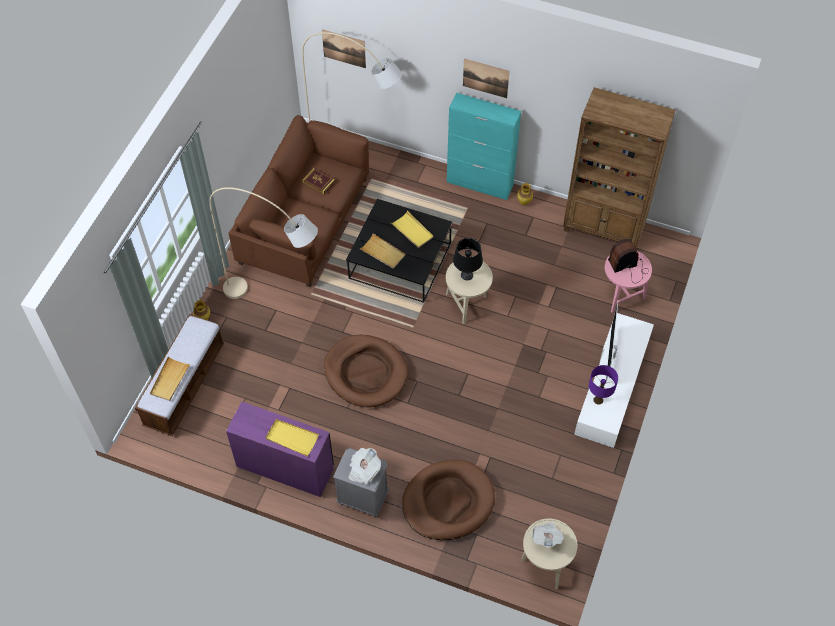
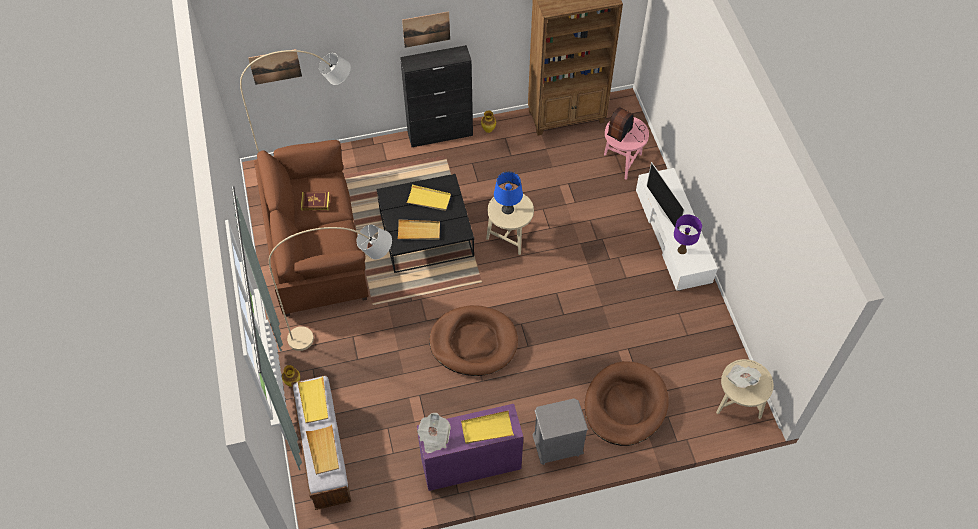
camera: 35 degrees left, 0 degrees up
newspaper [348,448,381,484] -> newspaper moved to [417,413,451,453]
turquoise cabinet [447,93,521,200] -> black cabinet [400,45,473,147]
black table lamp [453,238,483,281] -> blue table lamp [494,172,523,214]
none -> yellow tray [297,377,328,423]

